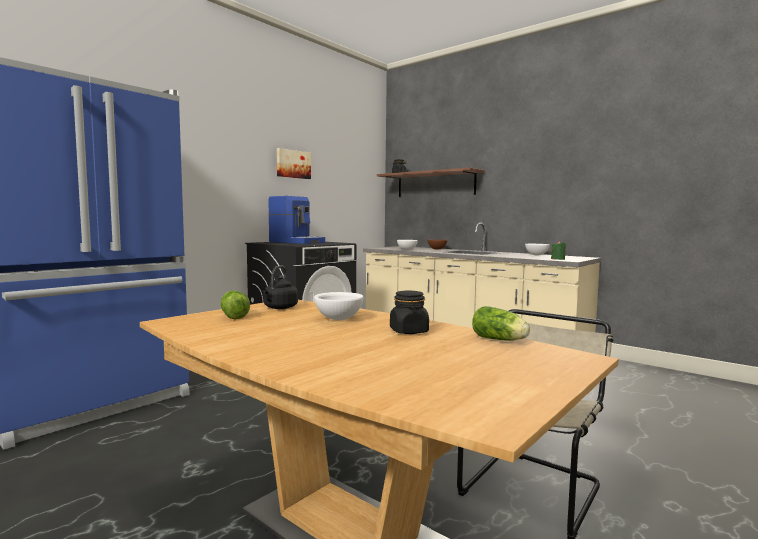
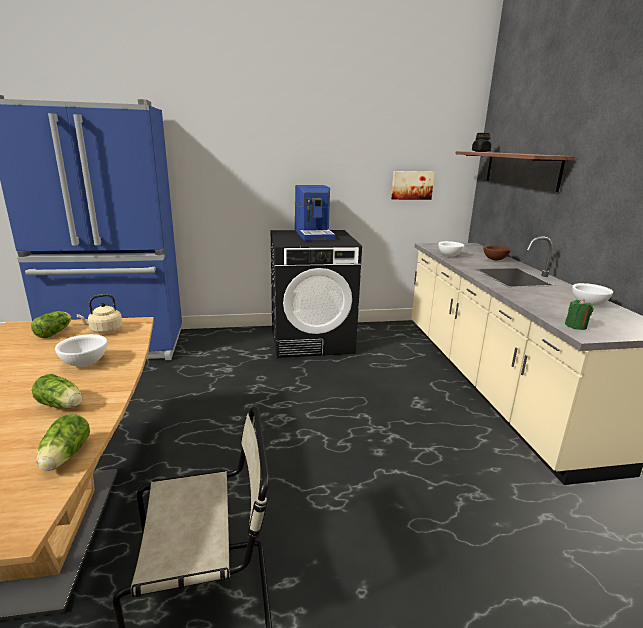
camera: 40 degrees right, 15 degrees up
black kettle [262,266,298,309] -> beige kettle [76,294,122,334]
picture [277,148,311,179] -> picture moved to [391,171,435,200]
black jar [390,291,429,334] -> lettuce [32,374,82,409]

